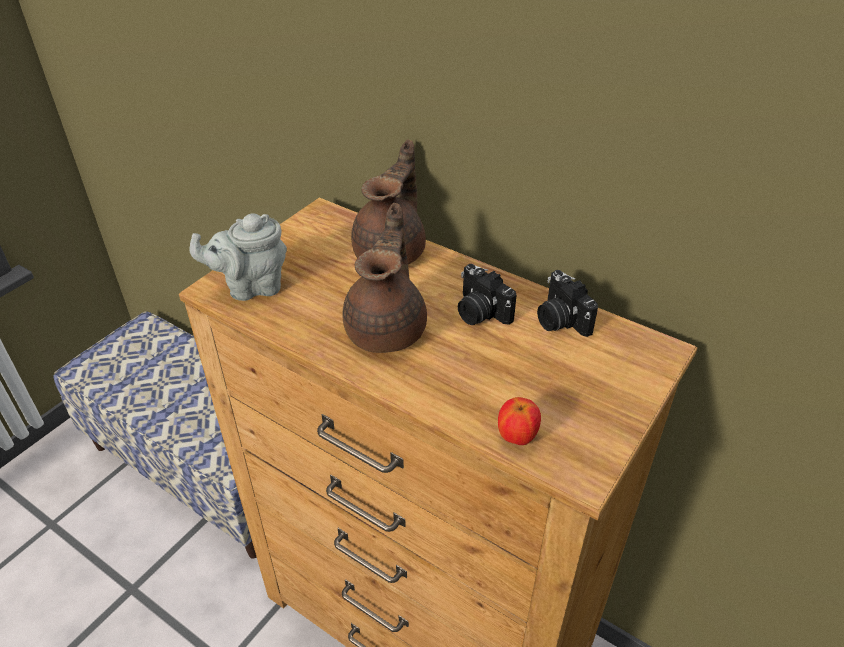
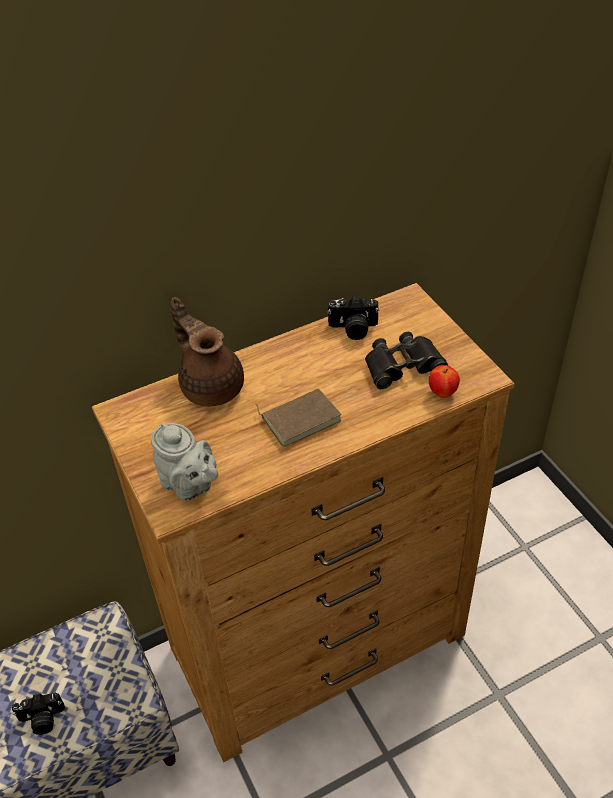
camera: 60 degrees left, 5 degrees up
grey teapot [189,214,287,301] -> grey teapot turned 60 degrees counterclockwise [151,422,218,501]
brown teapot [342,203,427,353] -> brown book [255,388,341,447]
camera [458,264,517,325] -> camera moved to [12,693,65,735]
none -> black binoculars [365,332,448,389]

